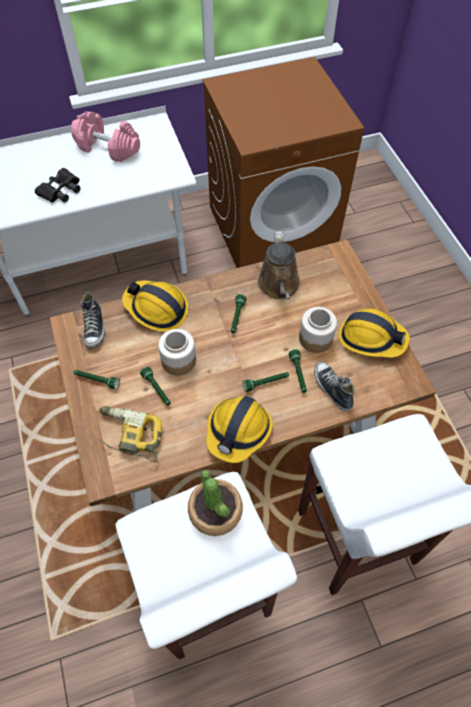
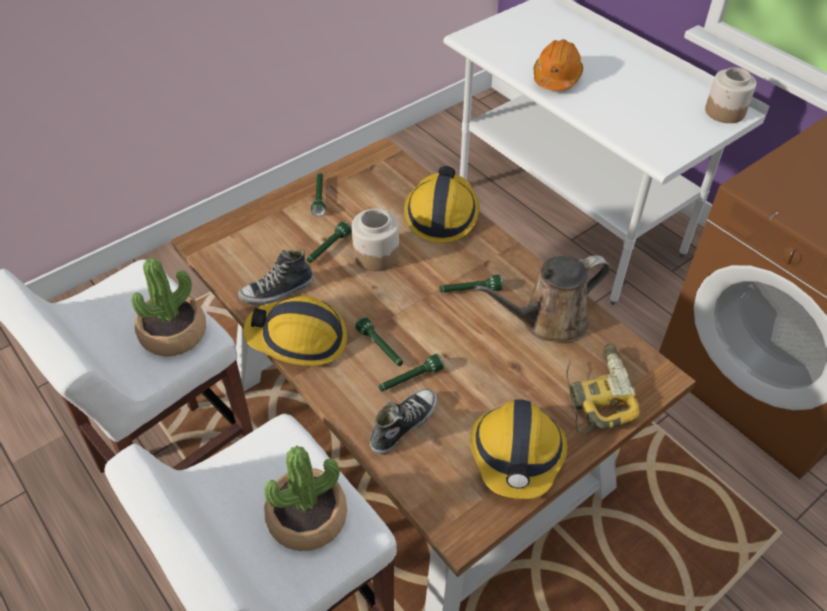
camera: 70 degrees right, 10 degrees down
black binoculars [35,168,81,203] -> orange hard hat [534,40,583,91]
pink dumbbell [71,111,140,162] -> none
shoe [81,292,104,348] -> shoe moved to [238,249,313,305]
power drill [99,406,162,462] -> power drill moved to [566,343,640,433]
jar [299,307,337,353] -> jar moved to [705,67,757,123]
none -> potted plant [264,446,347,551]

